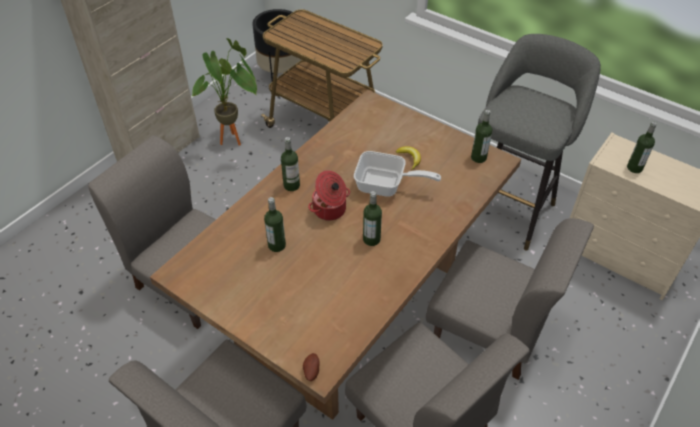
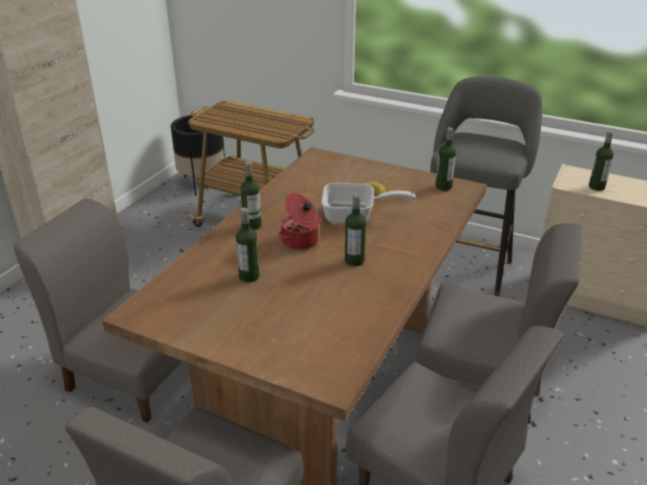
camera: 10 degrees left, 15 degrees down
potted plant [191,38,257,146] -> none
potato [303,353,320,381] -> none

